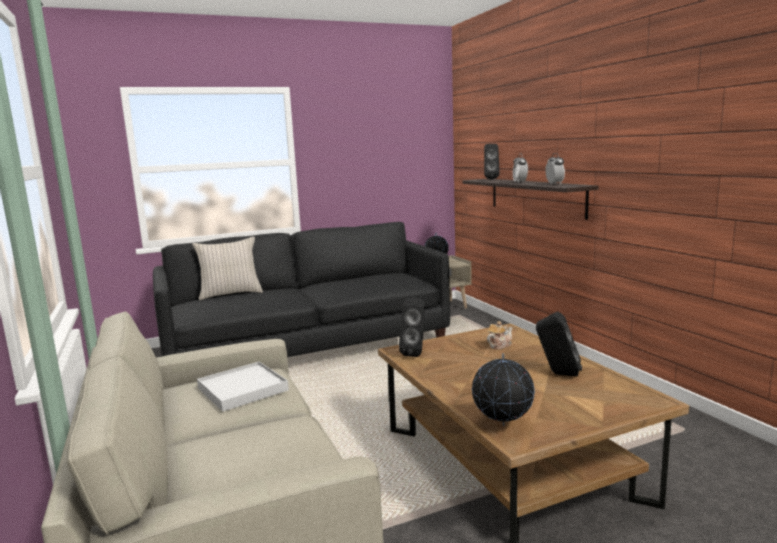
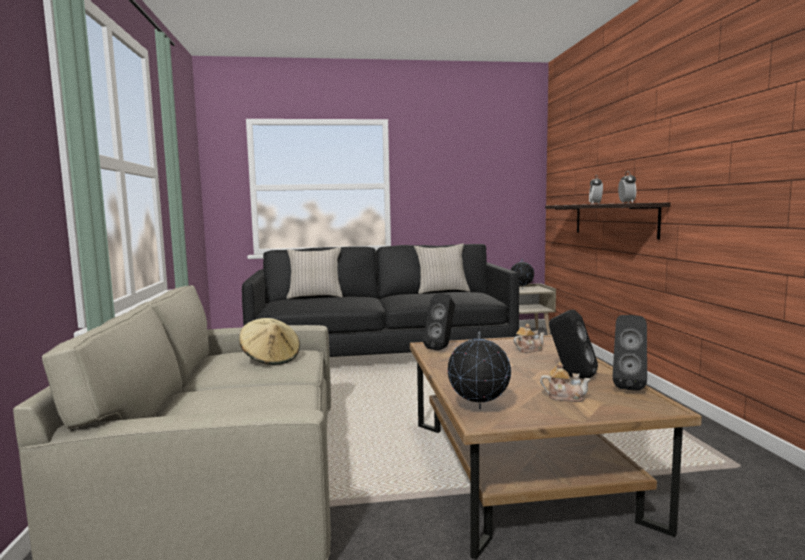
camera: 15 degrees right, 5 degrees down
white tray [197,362,289,412] -> beige hat [239,318,300,365]
black speaker [484,144,500,180] -> black speaker moved to [613,315,647,391]
none -> beige pillow [414,243,470,294]
none -> teapot [540,362,591,402]

